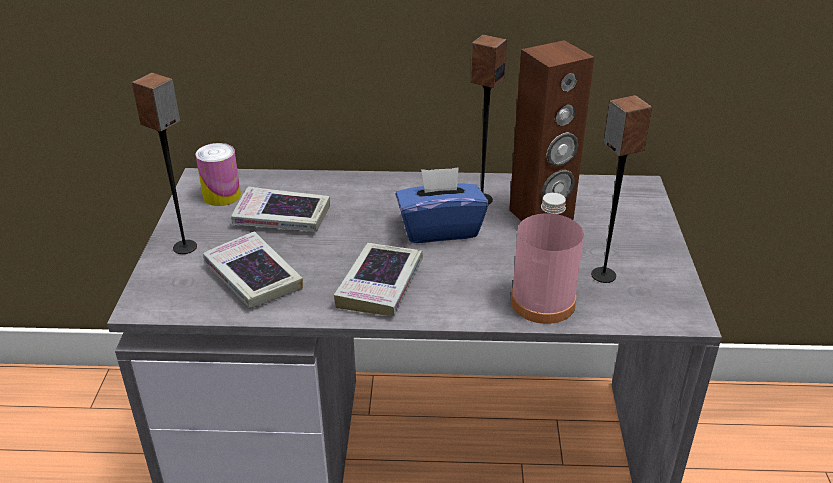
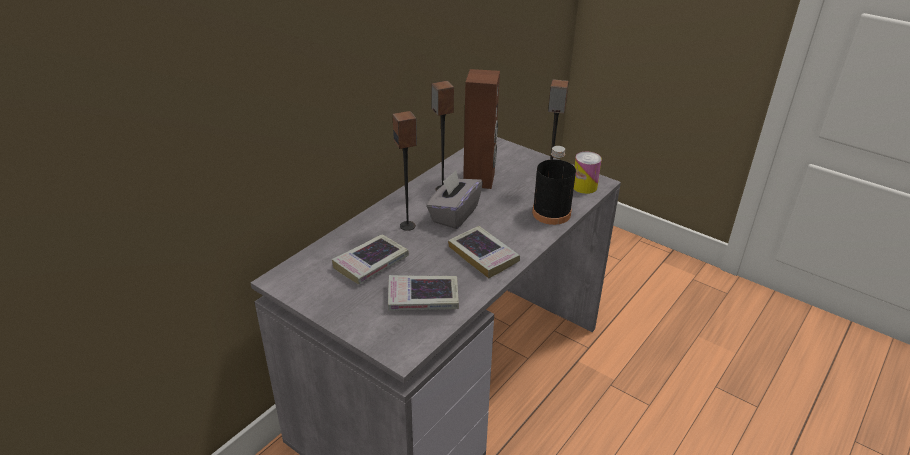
camera: 55 degrees left, 0 degrees up
speaker [132,73,197,254] -> speaker moved to [393,111,417,231]
can [196,143,241,206] -> can moved to [574,152,602,194]
blue tissue box [395,167,489,243] -> grey tissue box [426,170,483,229]
pink bottle [511,193,584,324] -> black bottle [532,146,576,225]

